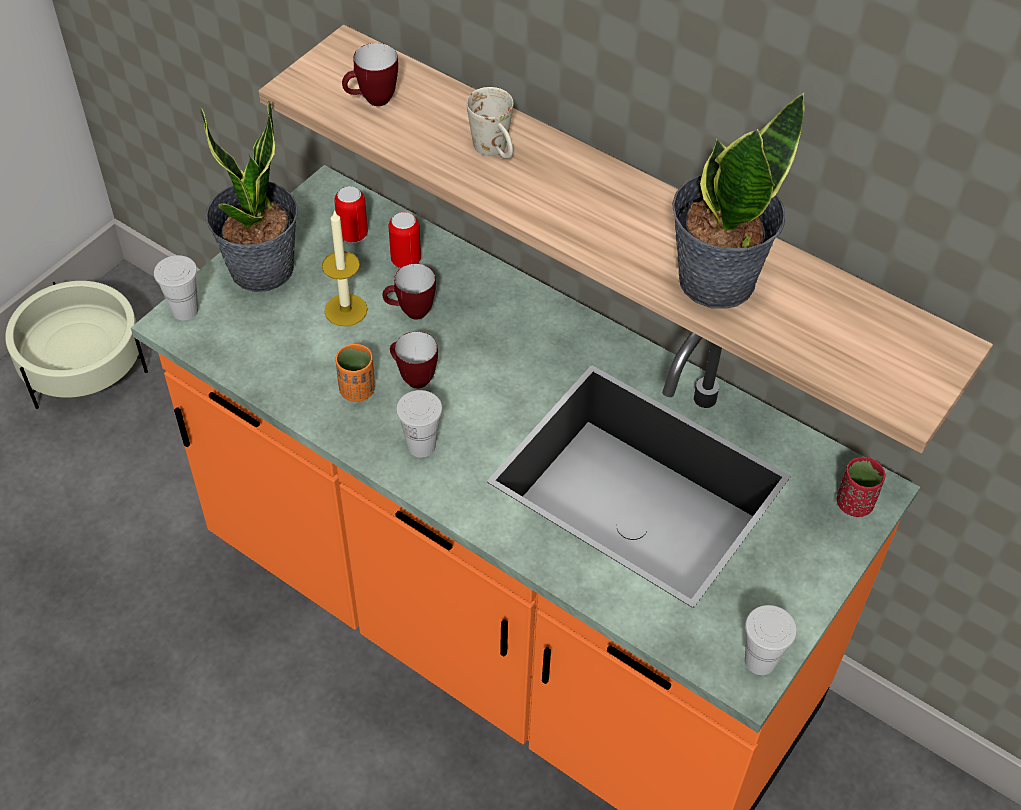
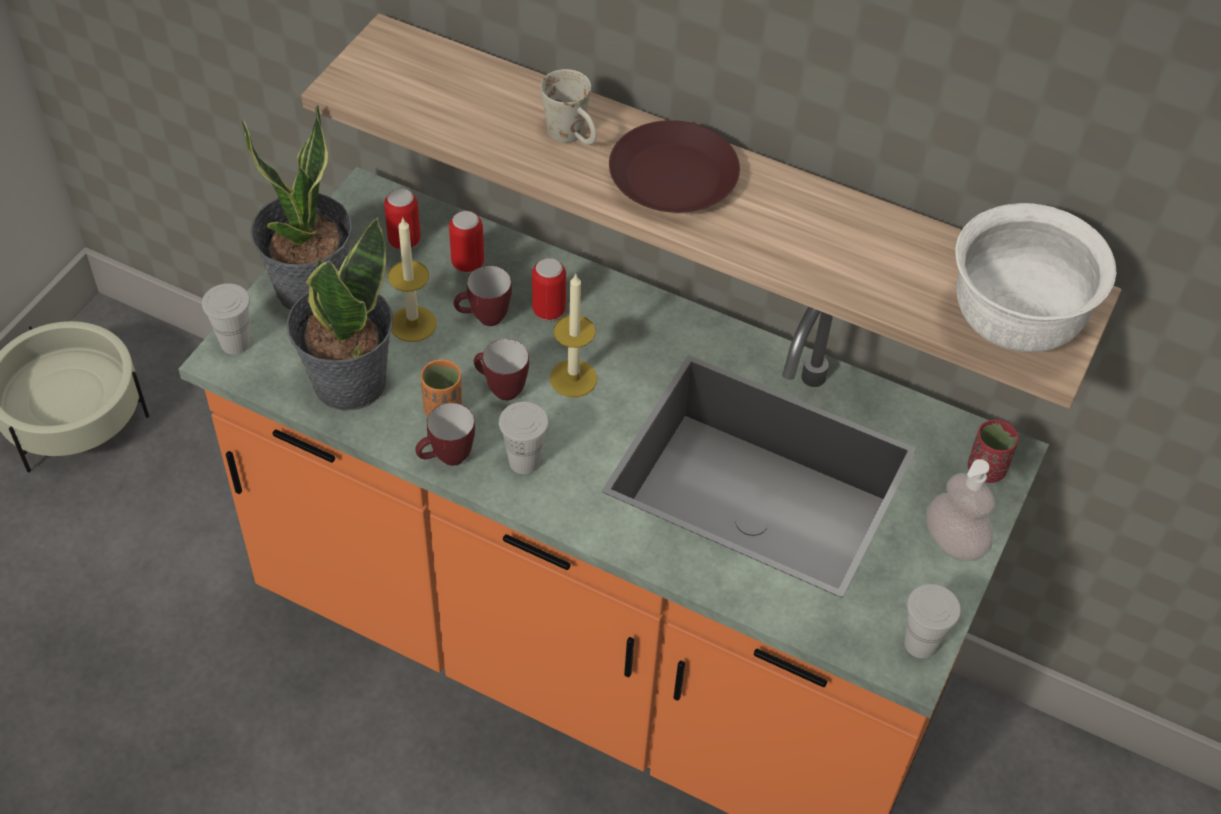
camera: 10 degrees left, 0 degrees up
mug [342,43,398,106] -> mug moved to [415,403,475,466]
potted plant [672,92,805,309] -> potted plant moved to [287,217,393,411]
none -> can [532,258,566,321]
none -> candle [550,273,597,397]
none -> brown plate [609,120,740,213]
none -> soap dispenser [926,459,995,561]
none -> white bowl [955,203,1116,353]

